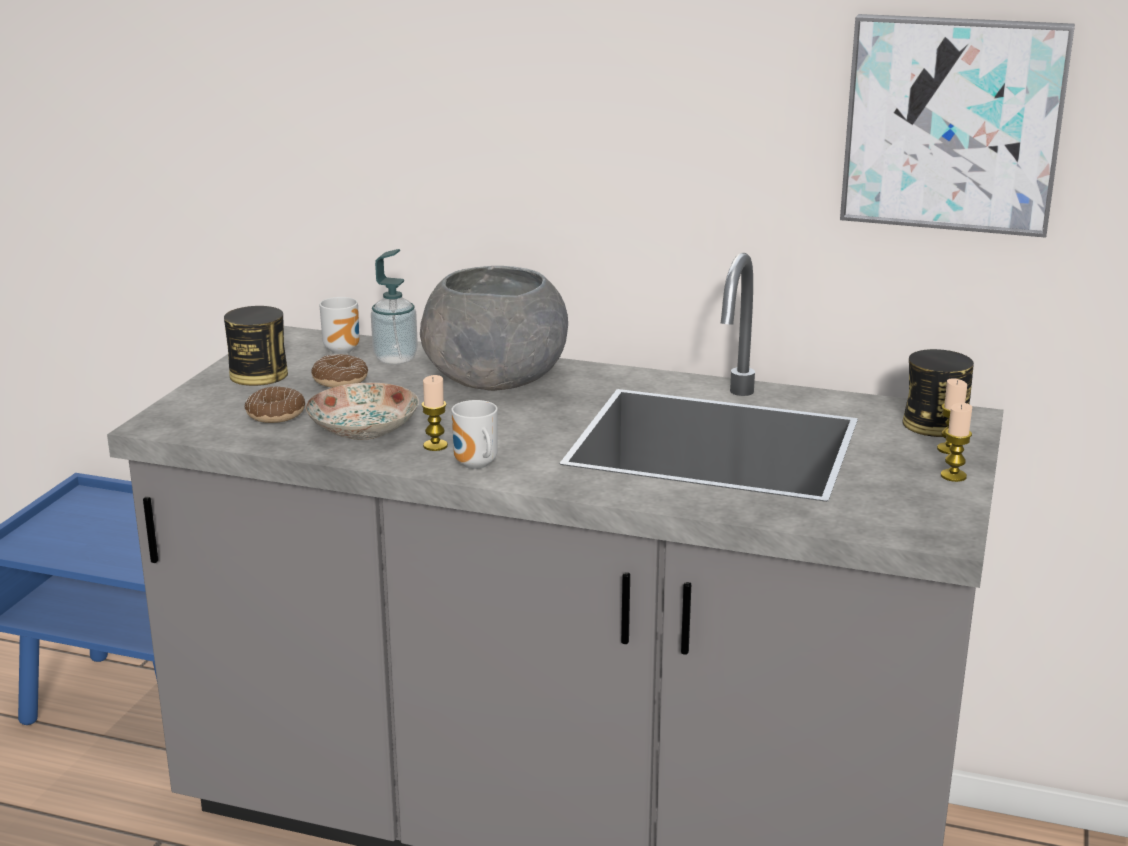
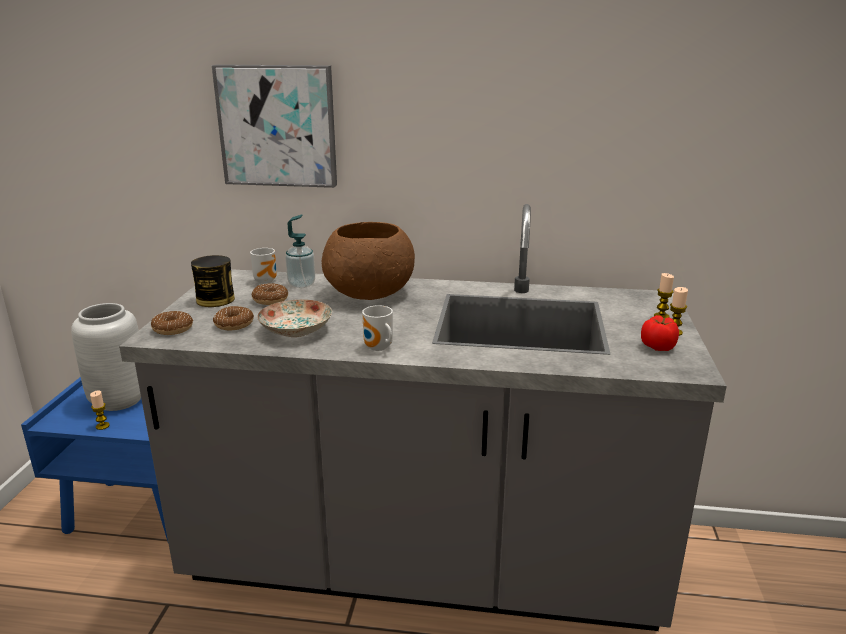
camera: 10 degrees left, 0 degrees up
grey bowl [420,266,568,391] -> brown bowl [322,222,415,300]
candle [421,375,448,451] -> candle moved to [90,390,110,430]
picture [840,14,1075,238] -> picture moved to [212,64,337,188]
can [903,349,974,437] -> none
none -> grey vase [71,303,141,411]
none -> donut [151,311,193,335]
none -> tomato [641,315,679,351]

